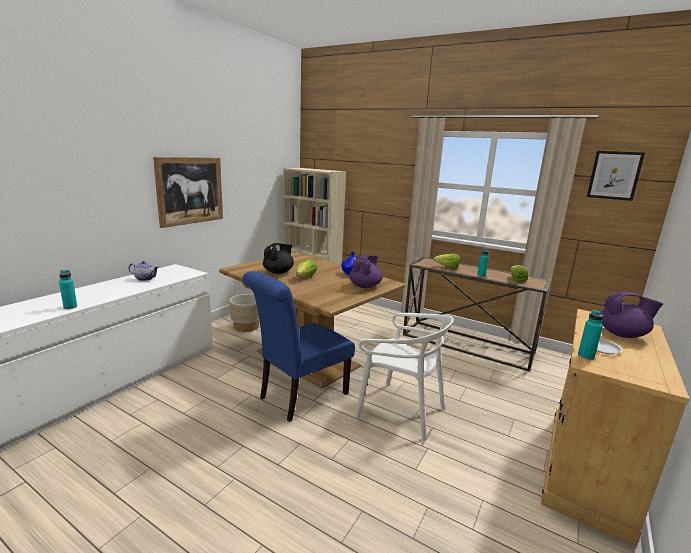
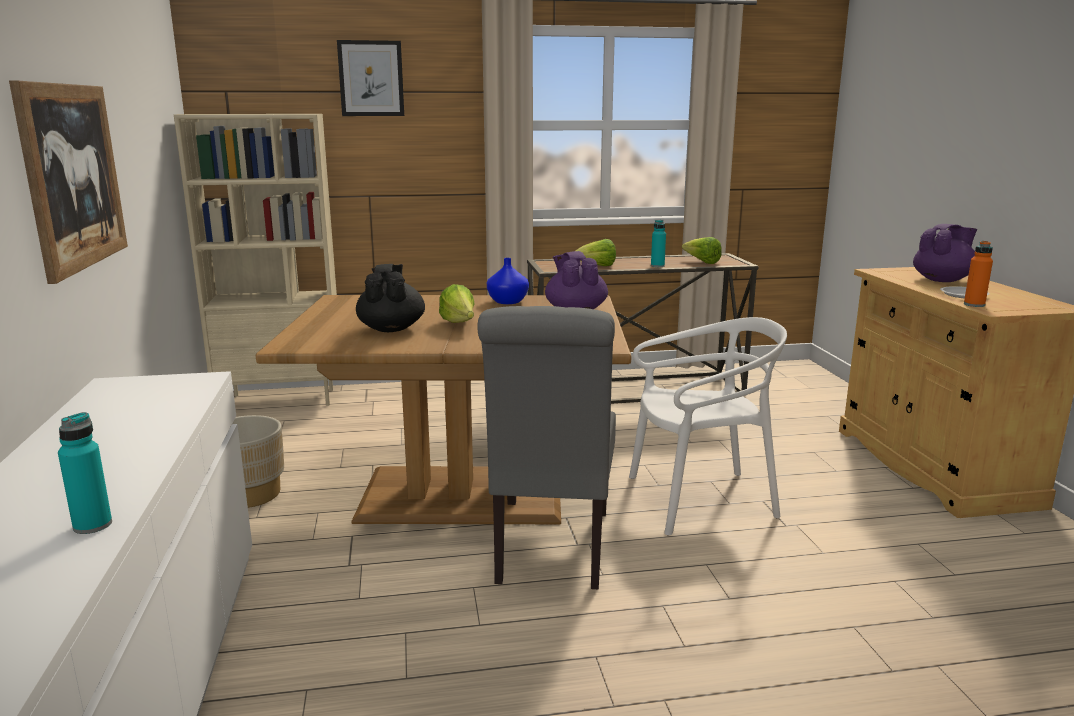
camera: 40 degrees left, 0 degrees up
teapot [129,261,159,281] -> none
blue chair [242,271,355,422] -> grey chair [477,306,616,589]
turquoise bottle [578,310,603,360] -> orange bottle [964,241,993,307]
picture [587,151,645,201] -> picture moved to [337,40,404,116]

